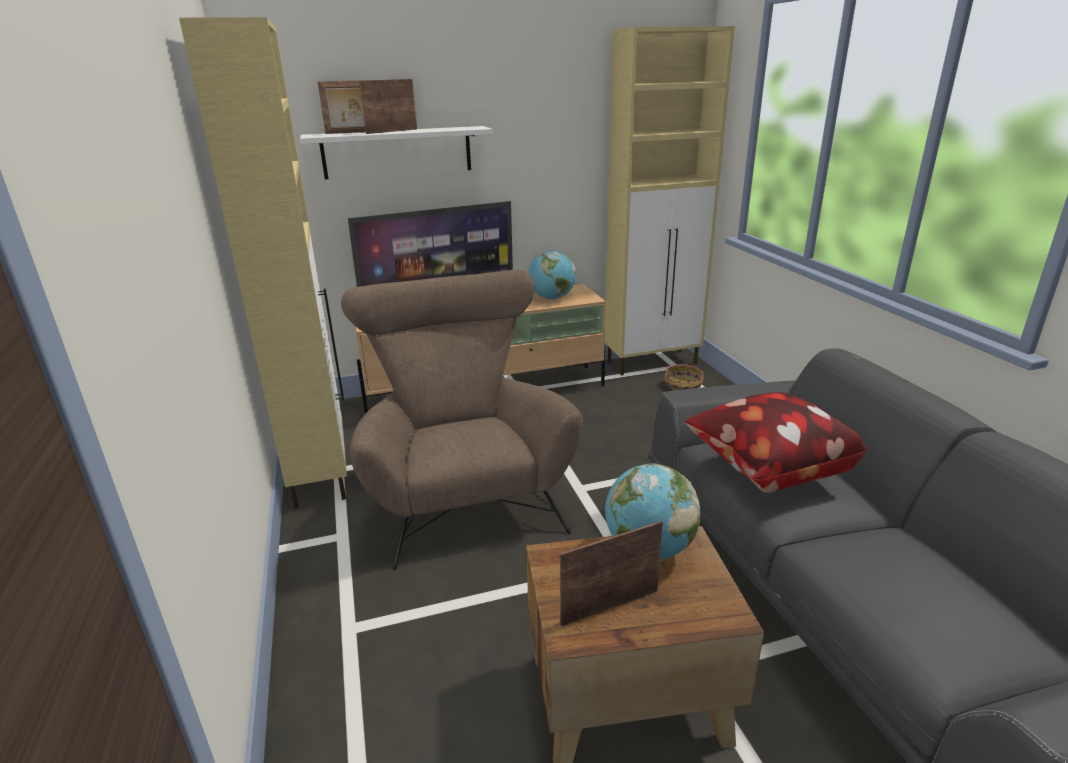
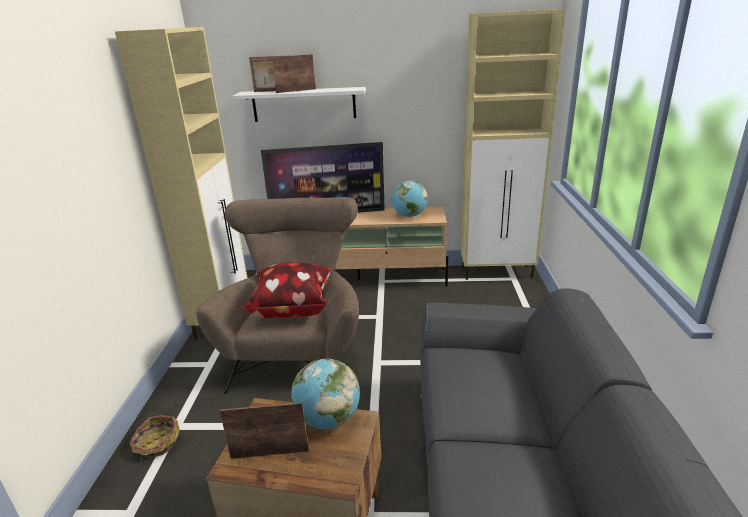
camera: 20 degrees right, 0 degrees up
basket [664,364,704,390] -> basket moved to [130,415,180,463]
pillow [685,392,867,493] -> pillow moved to [242,262,331,318]

